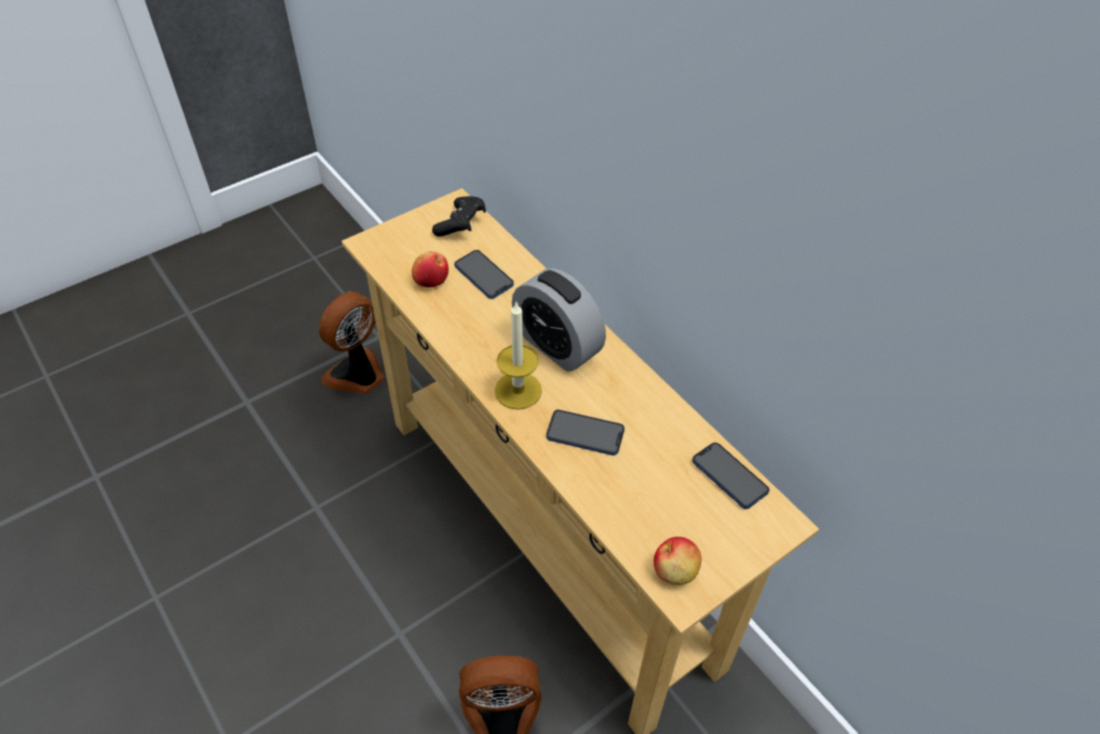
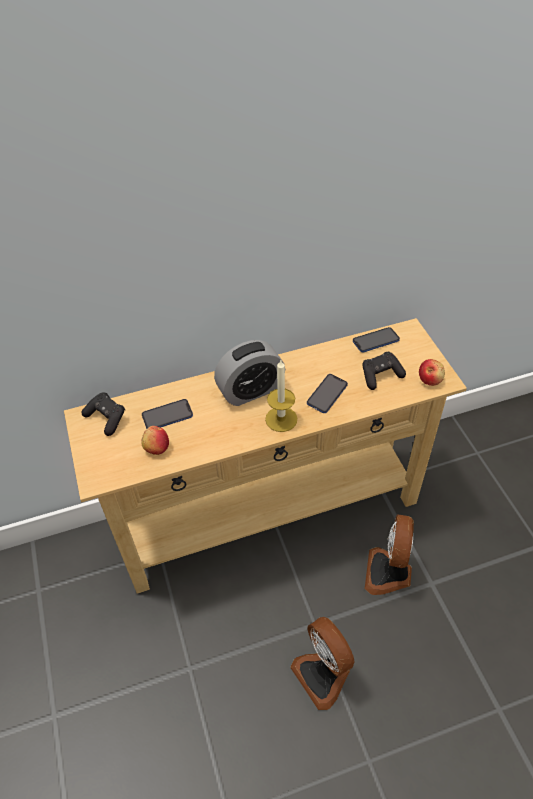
camera: 70 degrees left, 0 degrees up
fan [319,291,385,394] -> fan moved to [290,617,354,710]
none -> black game controller [362,352,406,390]

